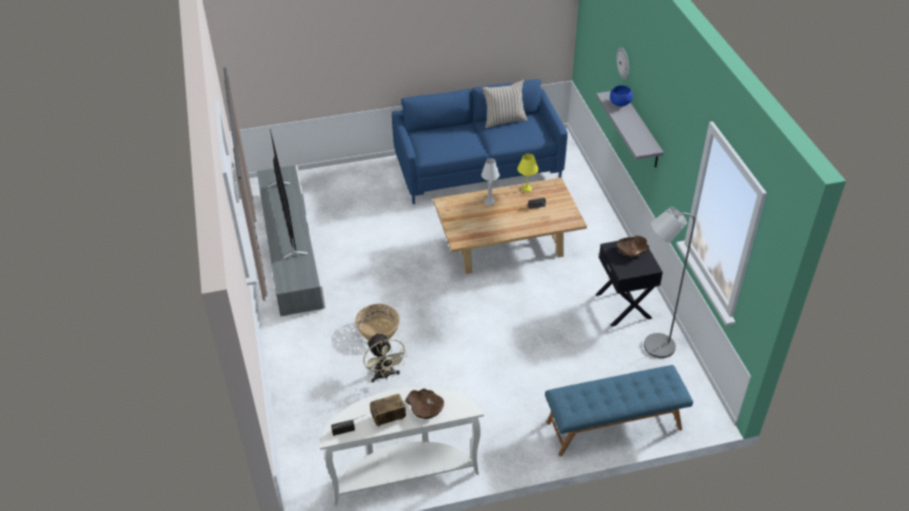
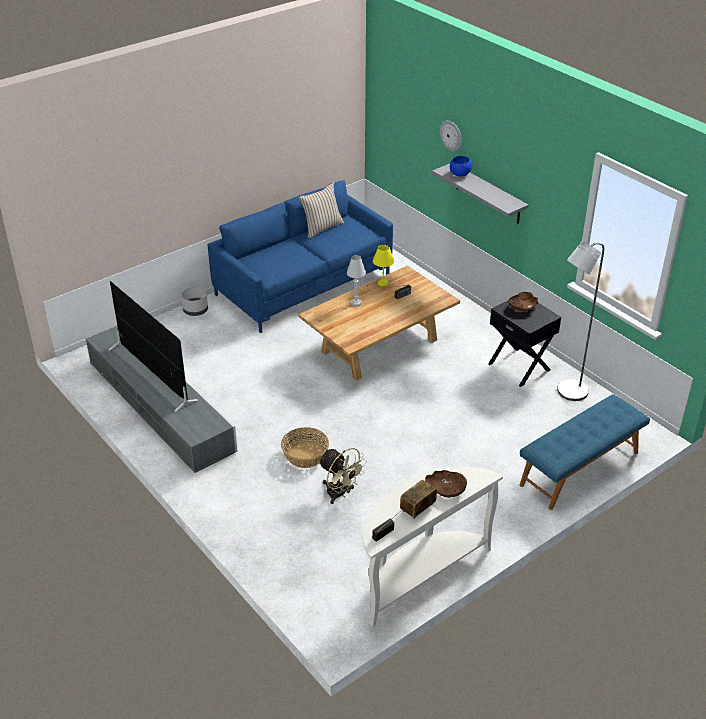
camera: 25 degrees left, 5 degrees down
none -> grey planter [181,287,208,316]

